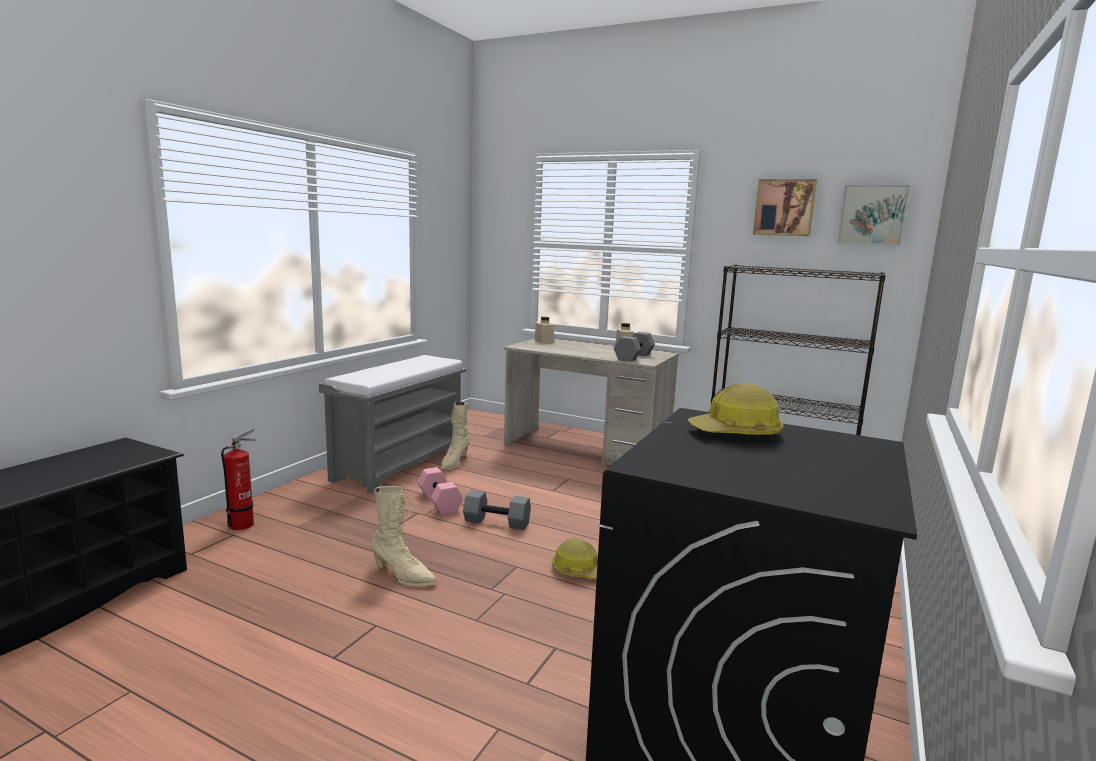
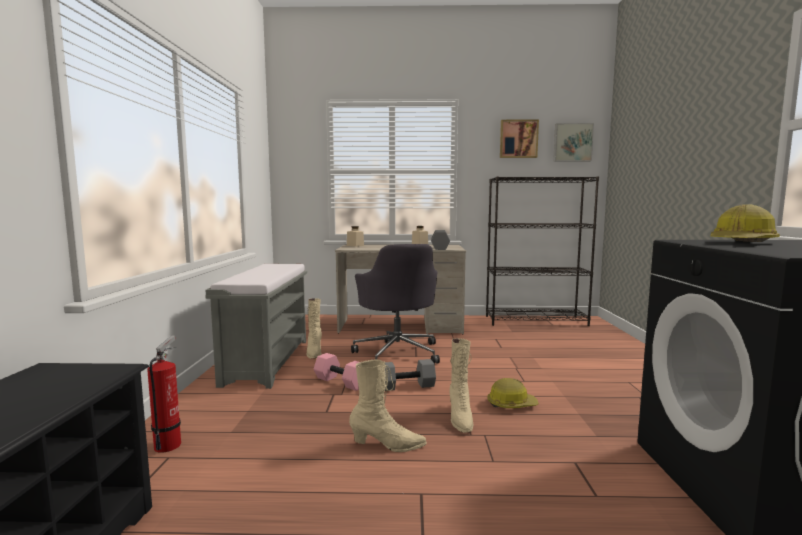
camera: 25 degrees left, 5 degrees down
none -> grey office chair [351,244,440,364]
none -> beige boot [449,338,473,433]

